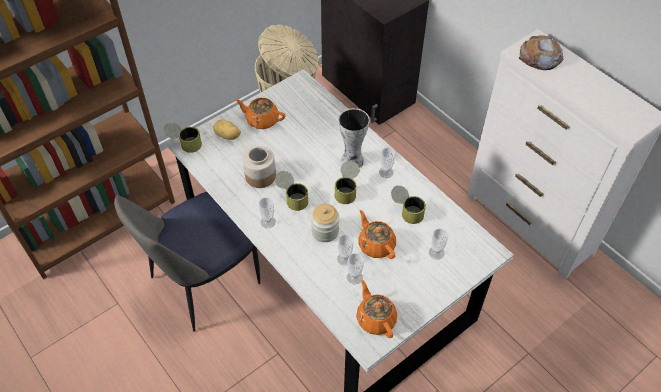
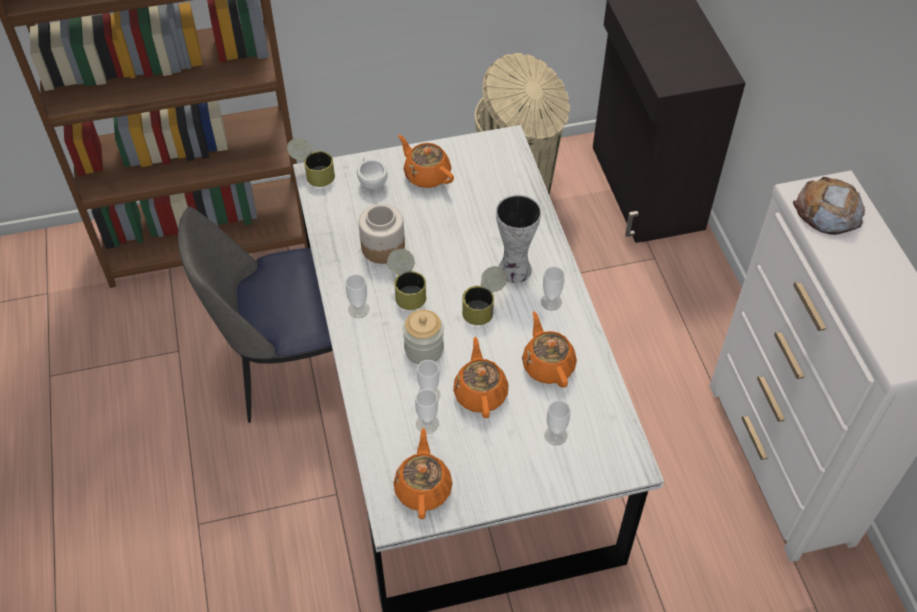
camera: 25 degrees right, 0 degrees up
potato [214,120,241,140] -> white cup [357,156,388,190]
can [391,185,426,224] -> orange teapot [522,312,577,388]

